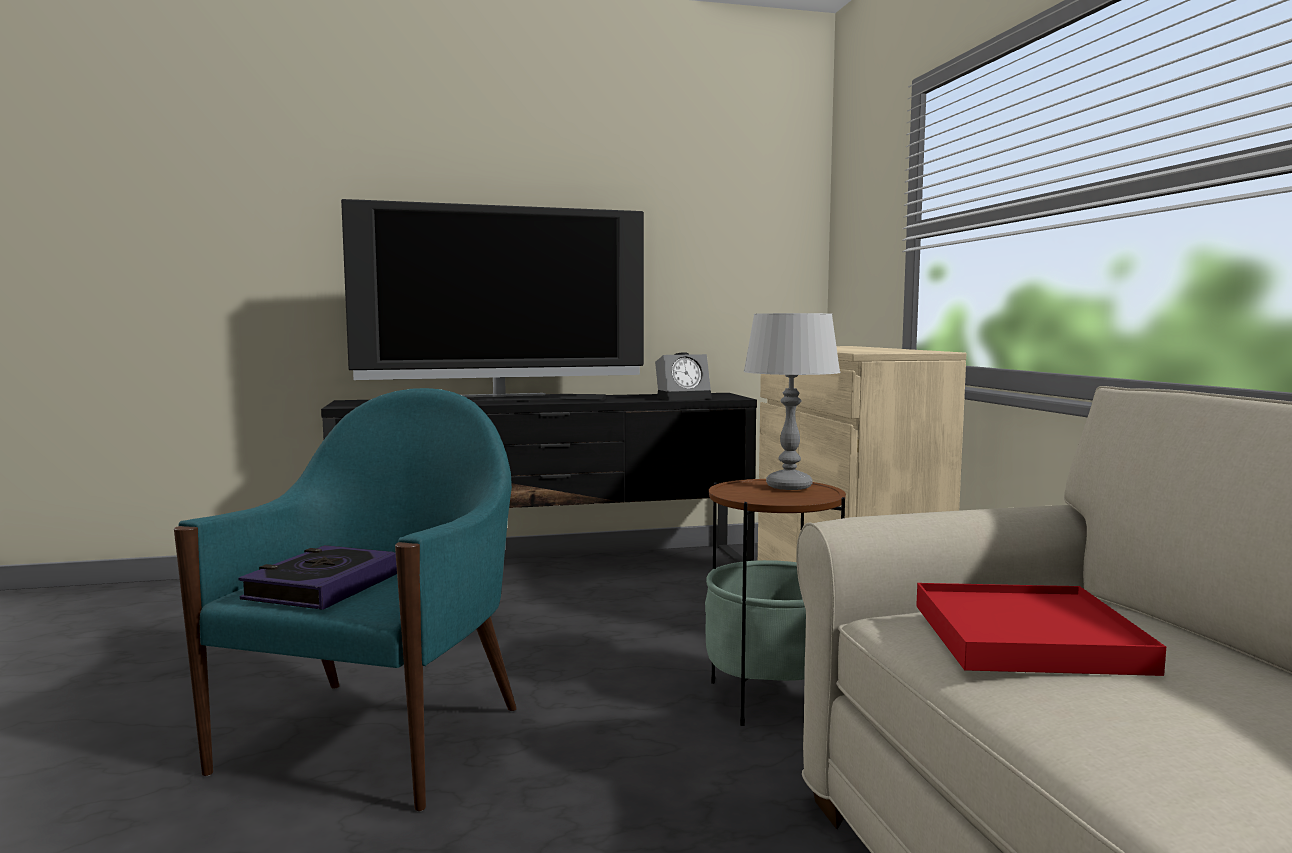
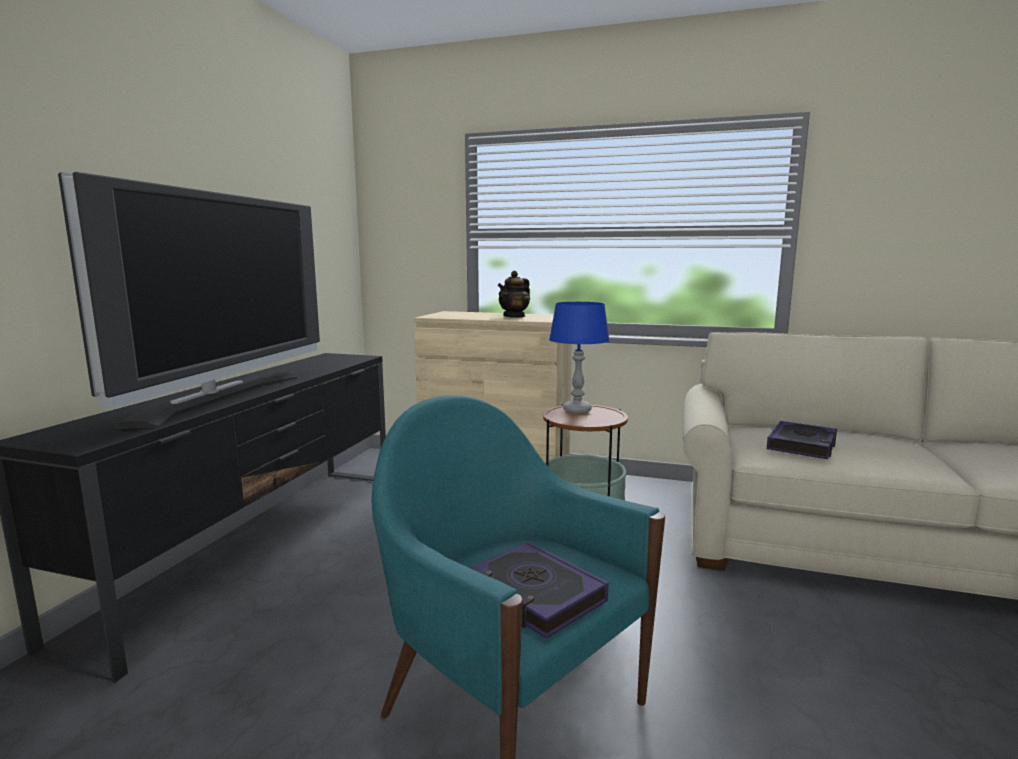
camera: 60 degrees left, 5 degrees up
alarm clock [655,352,712,401] -> none
grey table lamp [743,313,841,490] -> blue table lamp [549,302,610,414]
red tray [916,583,1166,676] -> book [767,421,837,459]
none -> teapot [498,271,530,318]

